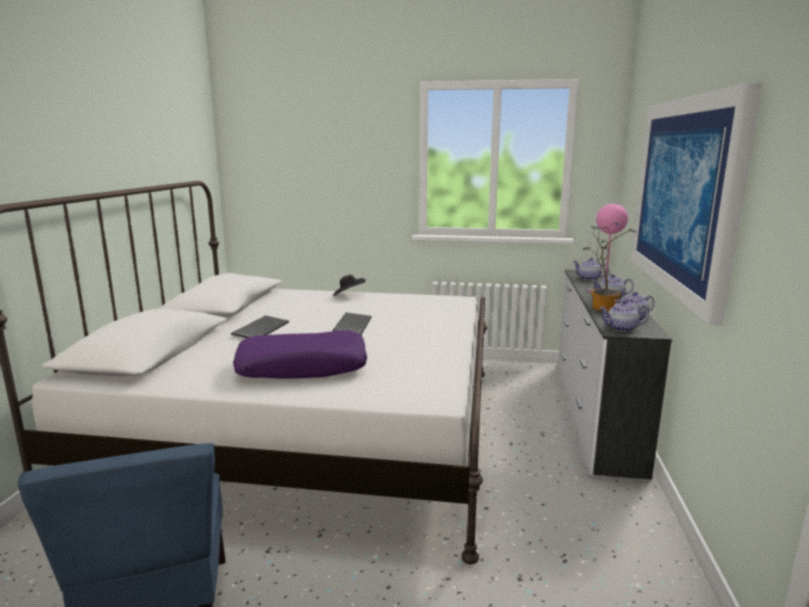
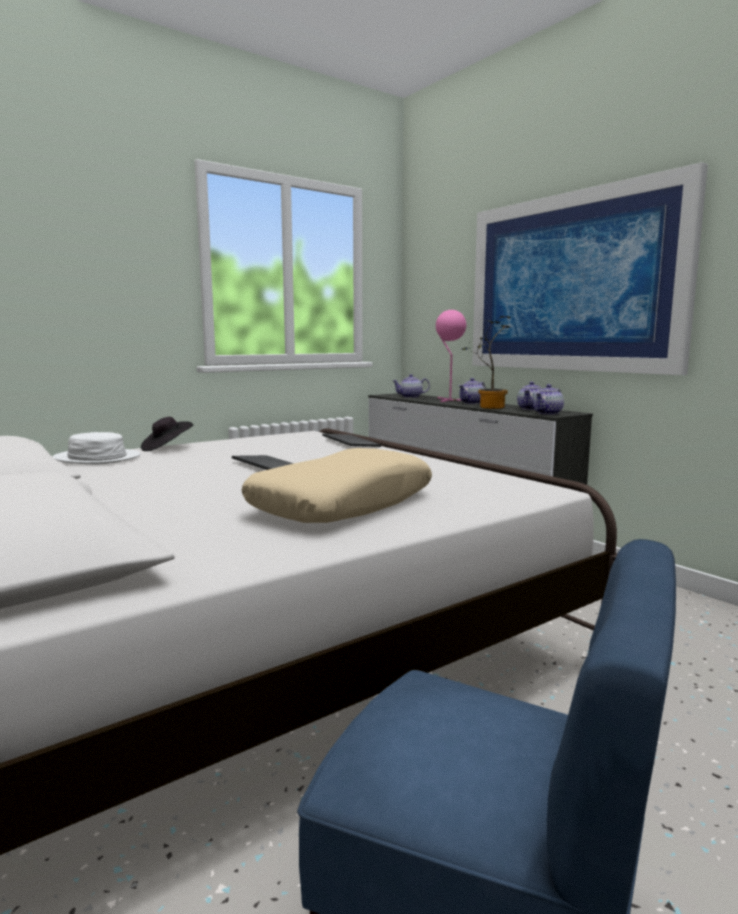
camera: 45 degrees left, 5 degrees down
keyboard [231,315,289,338] -> keyboard moved to [322,434,381,447]
purple pillow [233,330,367,379] -> beige pillow [242,448,432,523]
none -> white hat [53,432,141,464]

